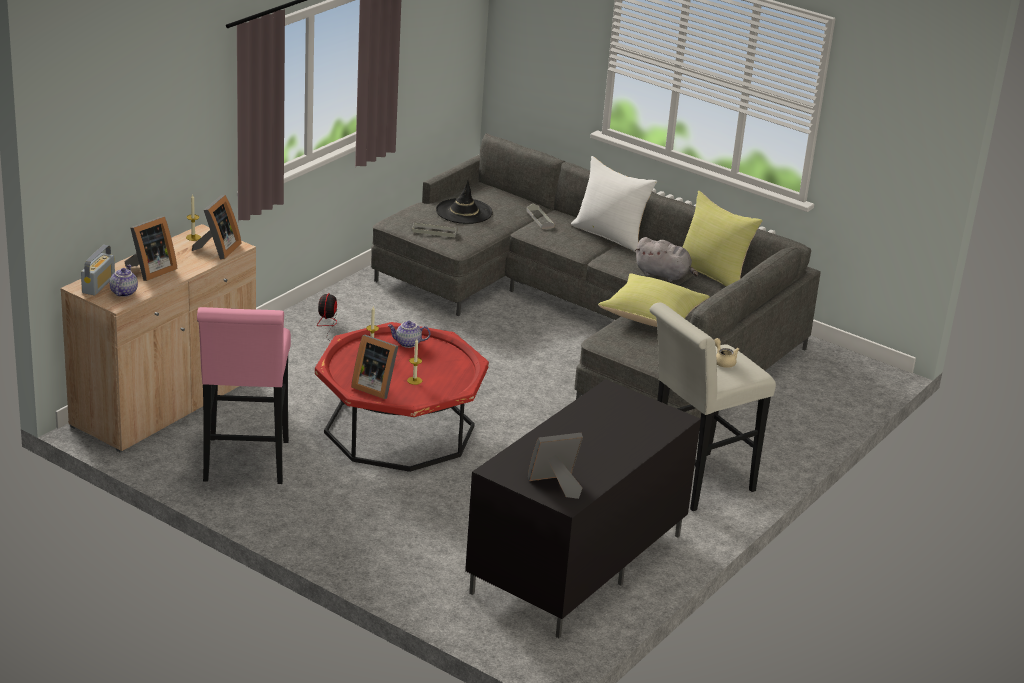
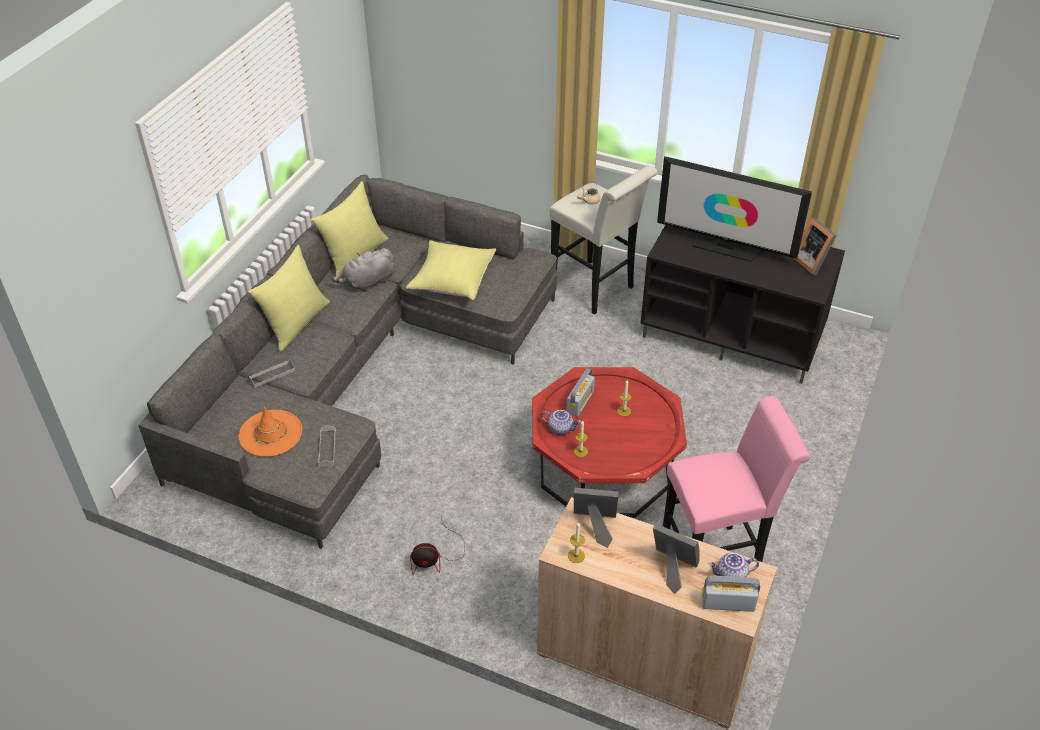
camera: 100 degrees left, 15 degrees up
picture frame [351,335,398,399] -> none
teapot [387,321,430,348] -> teapot turned 60 degrees counterclockwise [541,410,581,435]
black hat [436,180,493,224] -> orange hat [239,406,302,457]
white pillow [571,156,657,252] -> yellow pillow [248,245,330,351]
grey plush toy [635,237,698,282] -> grey plush toy turned 135 degrees counterclockwise [331,248,394,292]
none -> radio [566,368,595,417]
none -> television [657,156,812,262]

